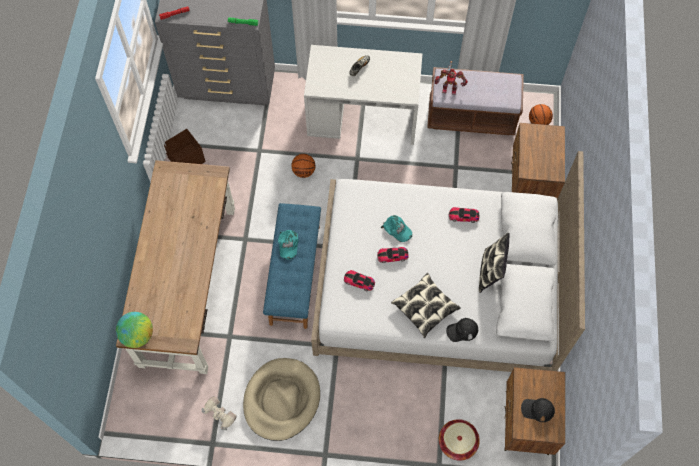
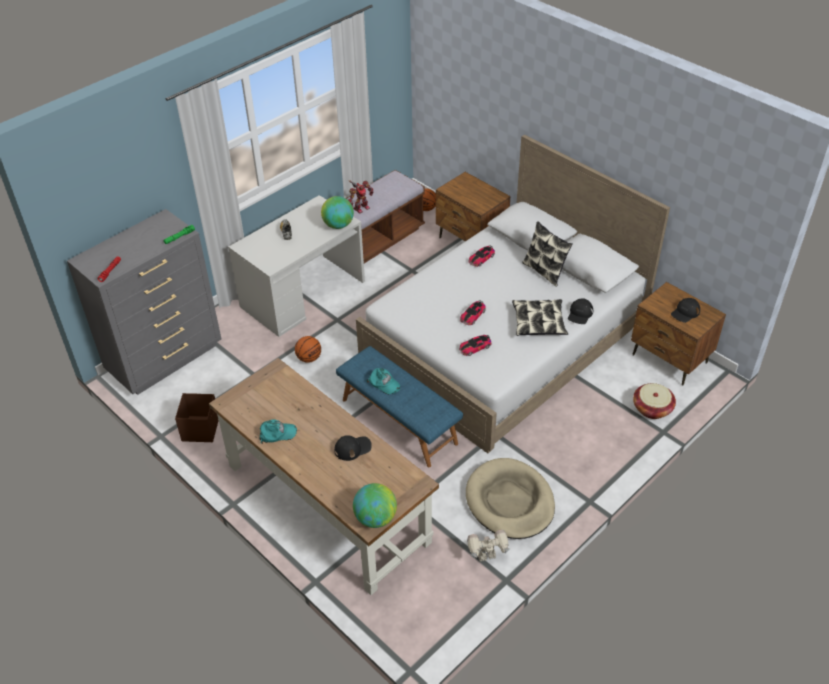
camera: 50 degrees left, 20 degrees down
turquoise cap [381,215,412,242] -> turquoise cap moved to [259,419,297,444]
none -> globe [321,196,354,229]
none -> black cap [334,435,372,461]

